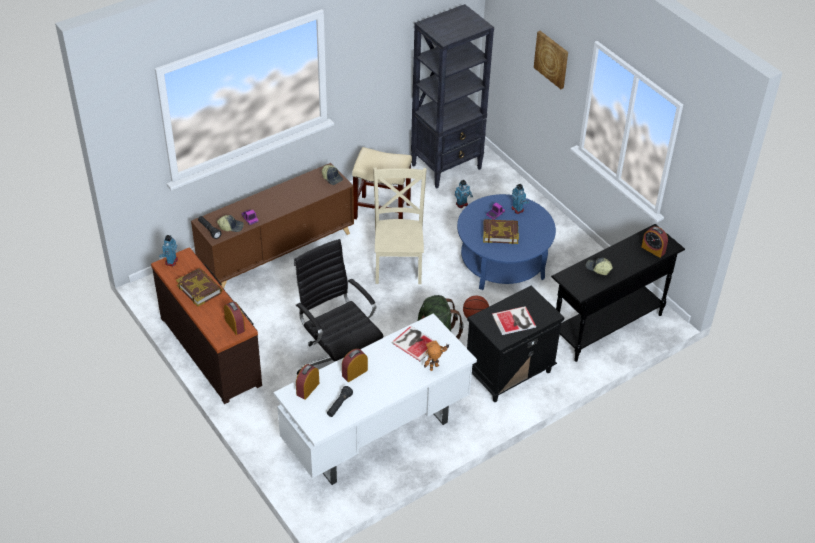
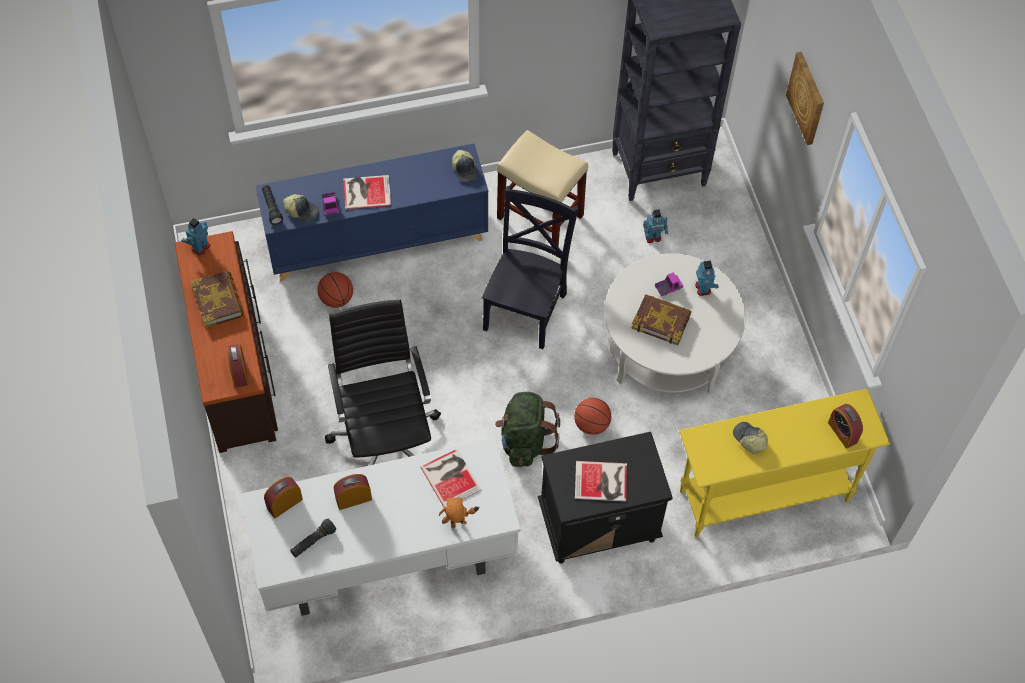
camera: 20 degrees right, 15 degrees up
brown cabinet [191,163,354,289] -> blue cabinet [255,144,488,281]
beige chair [373,167,427,284] -> black chair [482,186,579,349]
blue coffee table [457,194,556,290] -> white coffee table [604,253,746,394]
black console table [551,224,685,362] -> yellow console table [679,389,890,537]
none -> basketball [318,272,353,308]
none -> book [343,175,391,209]

